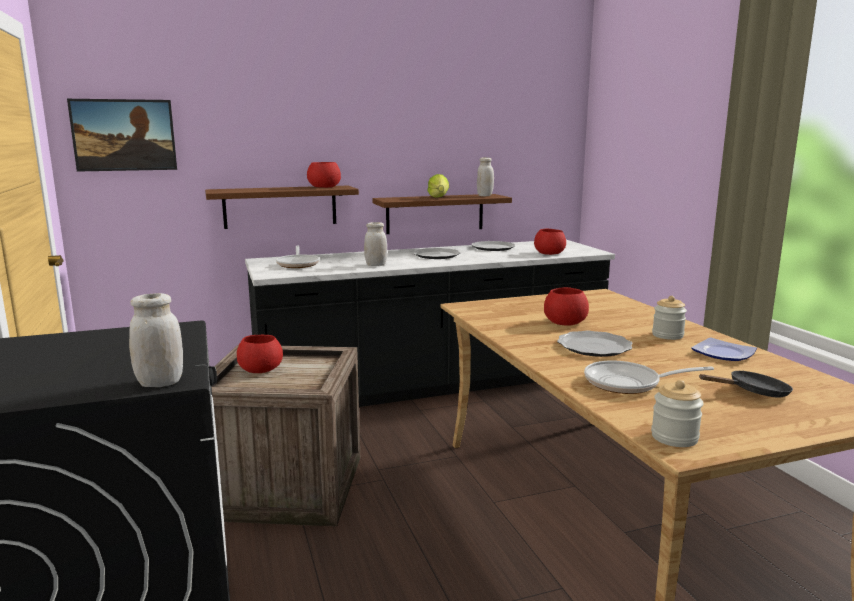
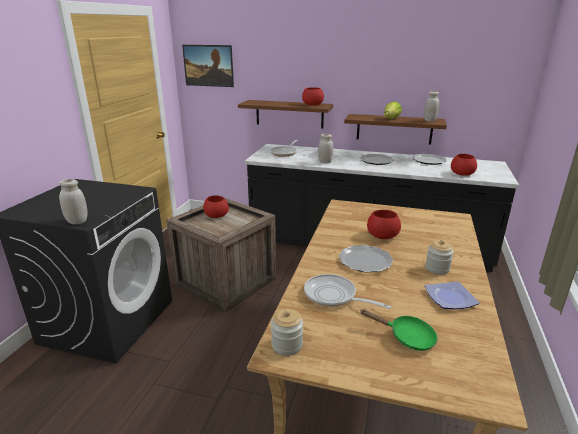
camera: 35 degrees right, 10 degrees up
black frying pan [699,370,793,398] -> green frying pan [361,309,437,351]

